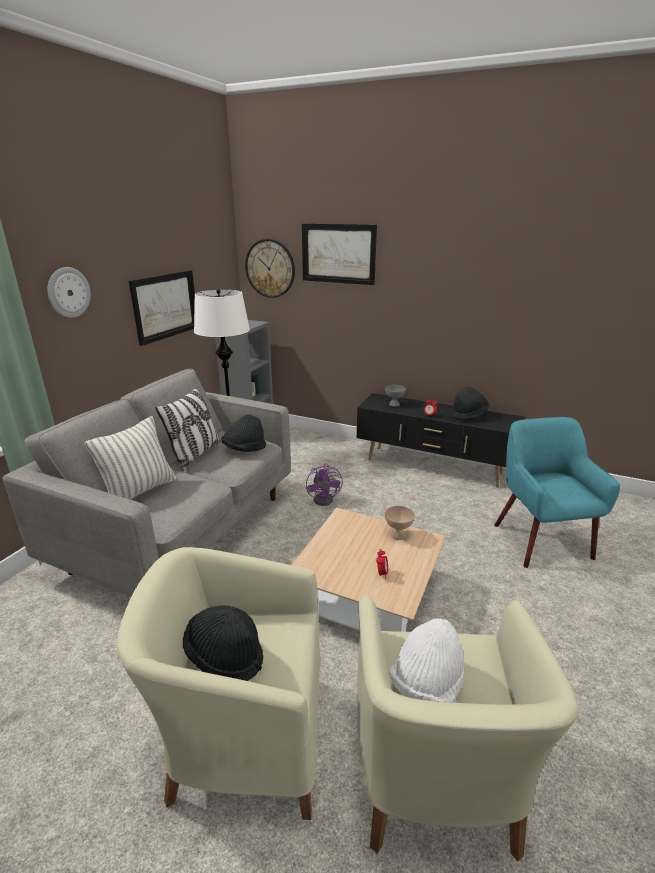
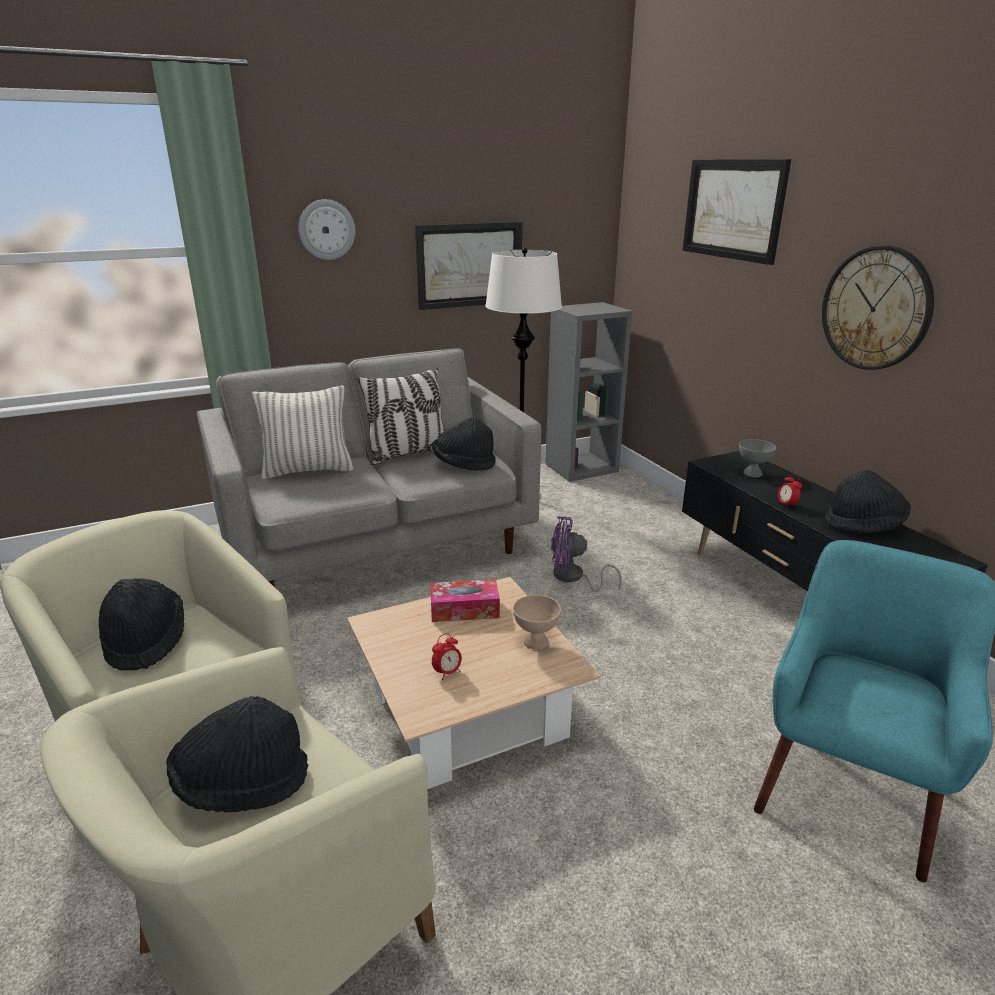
camera: 40 degrees right, 0 degrees up
wall clock [245,239,295,298] -> wall clock moved to [822,246,934,370]
purple fan [306,464,343,506] -> purple fan turned 60 degrees clockwise [551,516,622,592]
white hat [389,618,464,702] -> black hat [166,696,308,813]
none -> tissue box [430,579,500,622]

